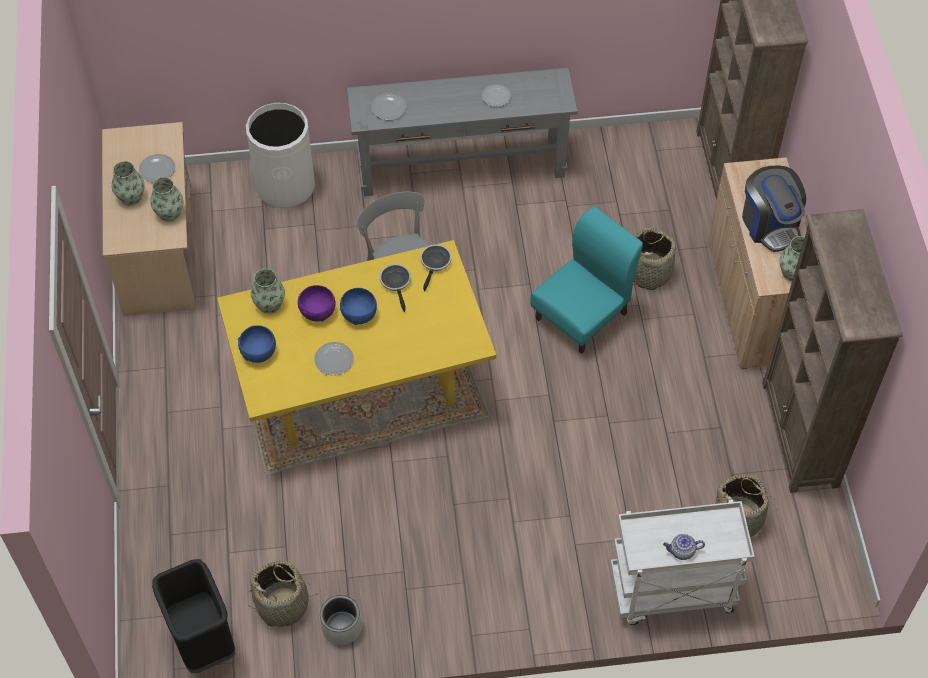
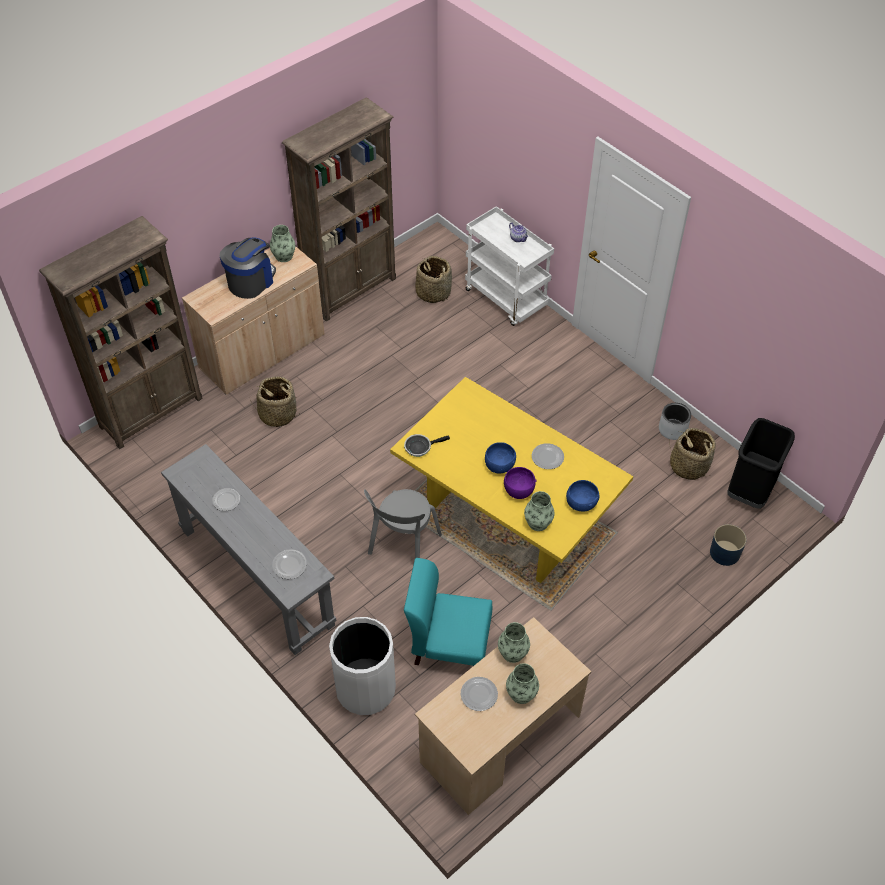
camera: 125 degrees left, 5 degrees down
frying pan [380,264,411,312] -> none
turquoise chair [530,207,643,354] -> turquoise chair moved to [404,558,492,666]
none -> blue planter [710,524,747,566]

